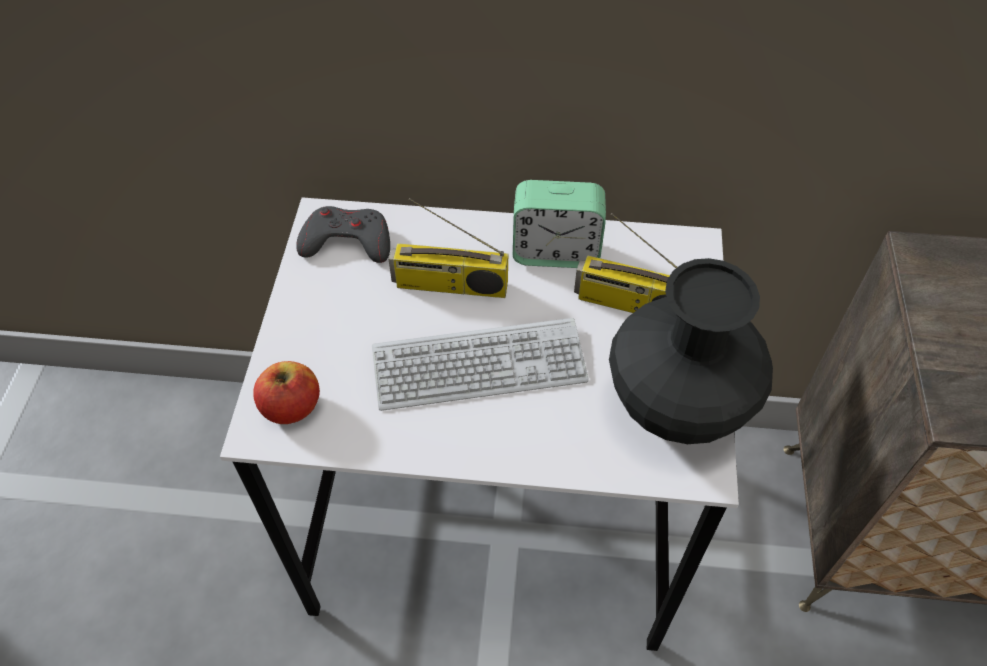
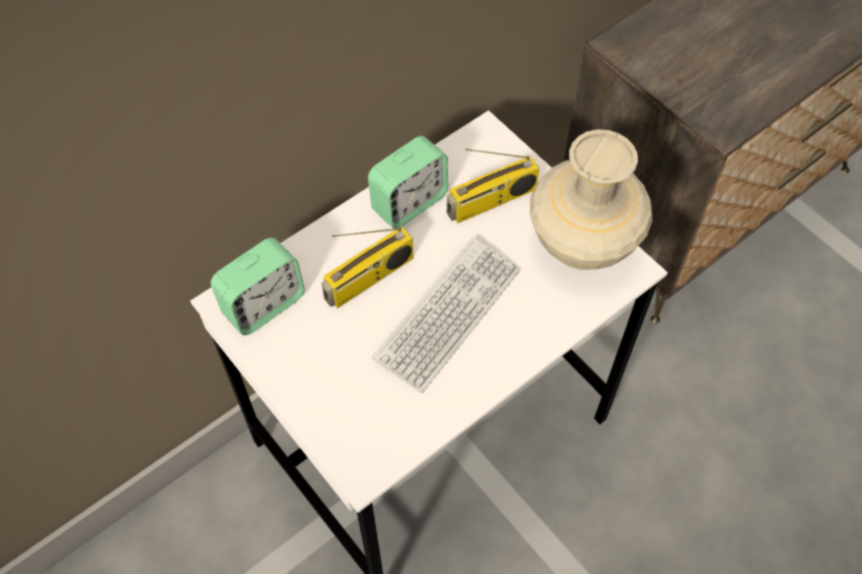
camera: 45 degrees left, 5 degrees up
apple [253,361,320,424] -> none
grey game controller [296,206,390,263] -> alarm clock [211,238,305,335]
black vase [609,258,773,444] -> beige vase [530,129,652,270]

